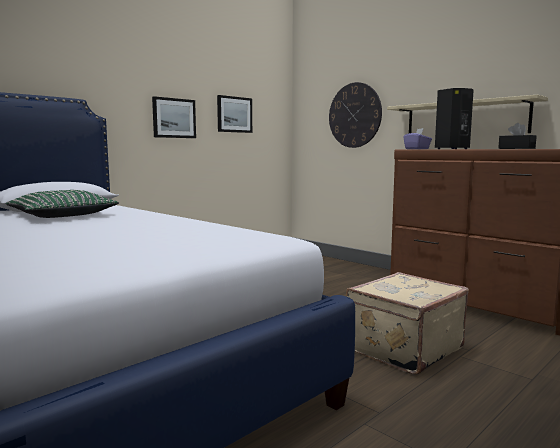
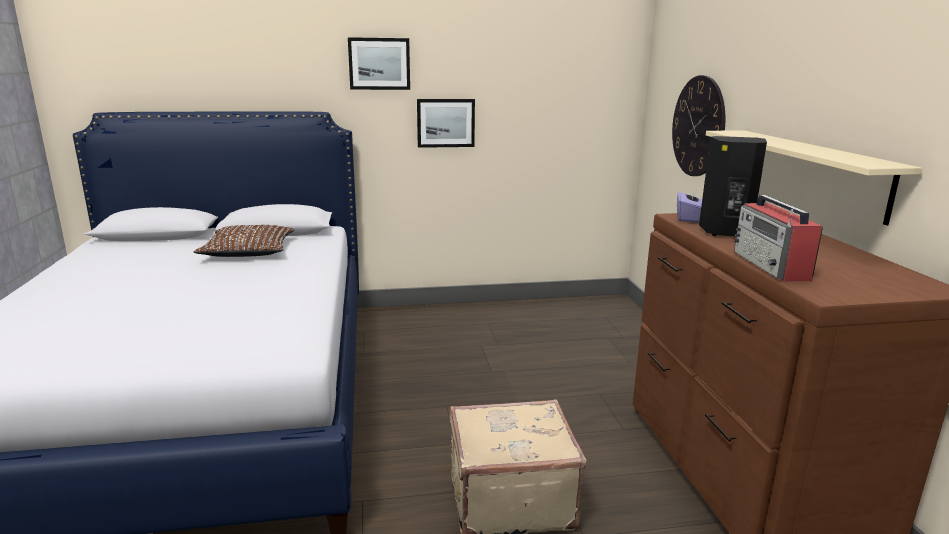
camera: 35 degrees right, 10 degrees up
green pillow [6,190,119,218] -> brown pillow [194,225,294,257]
picture [217,95,252,133] -> picture moved to [348,37,410,90]
black tissue box [498,123,537,149] -> radio [734,195,823,282]

